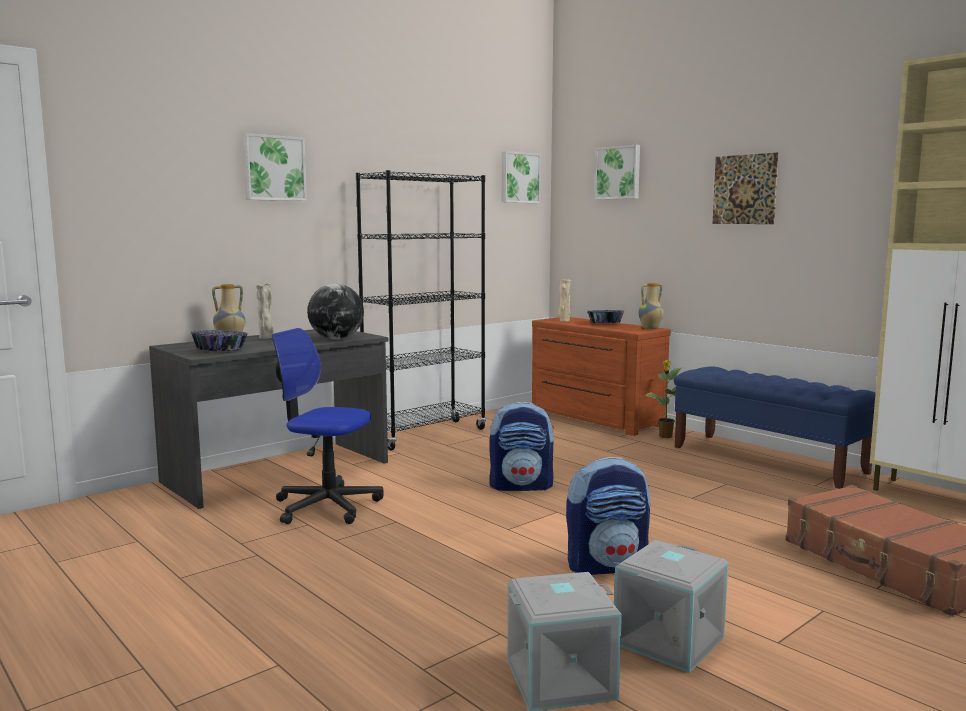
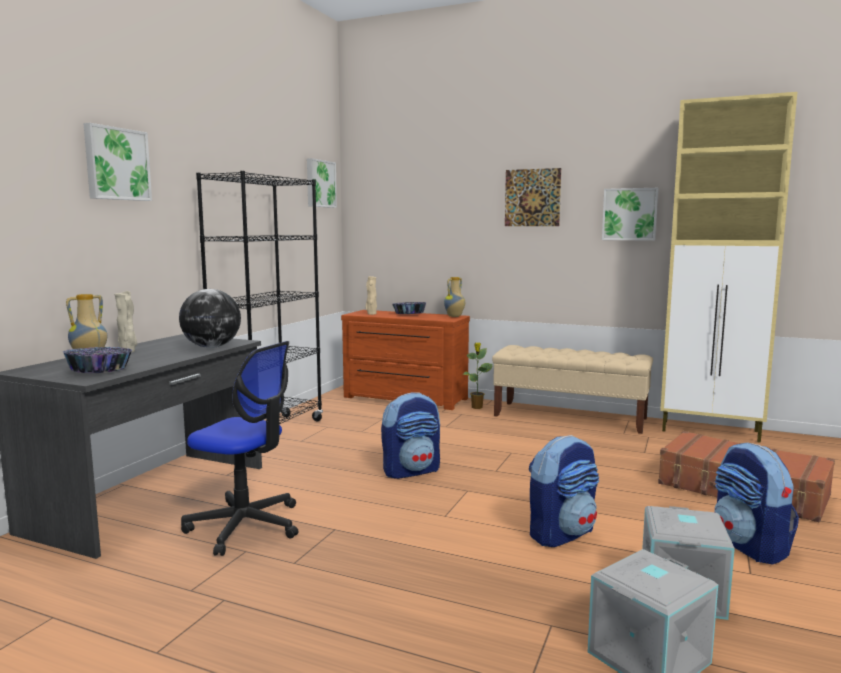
camera: 25 degrees left, 0 degrees up
office chair [272,328,384,524] -> office chair turned 150 degrees counterclockwise [181,341,298,556]
picture [594,145,640,200] -> picture moved to [602,188,658,241]
blue bench [674,366,876,489] -> beige bench [492,345,653,434]
none -> backpack [714,443,799,565]

